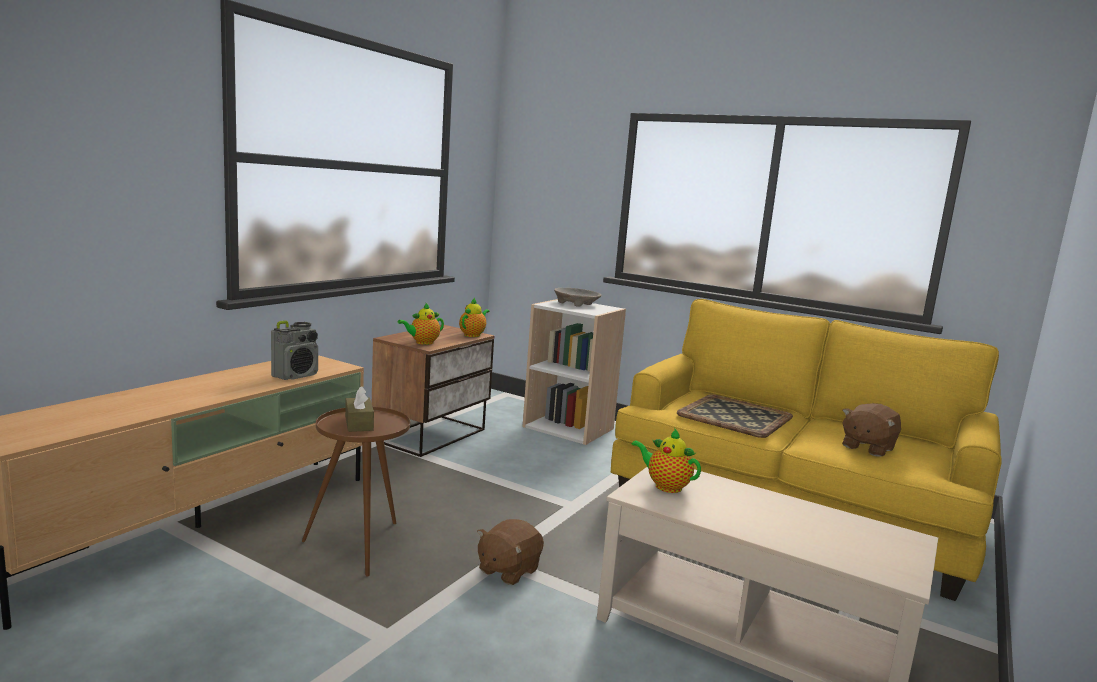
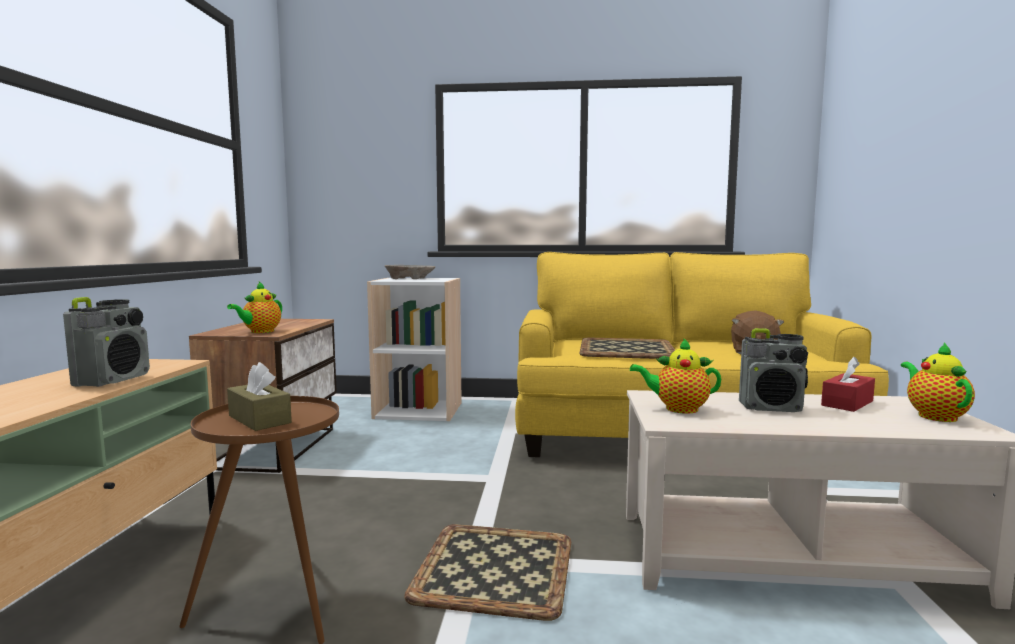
camera: 25 degrees left, 5 degrees down
teapot [459,298,489,337] -> teapot moved to [901,343,975,422]
brown plush toy [477,519,544,585] -> tray [404,524,571,621]
none -> radio [739,328,808,412]
none -> red tissue box [821,357,875,412]

